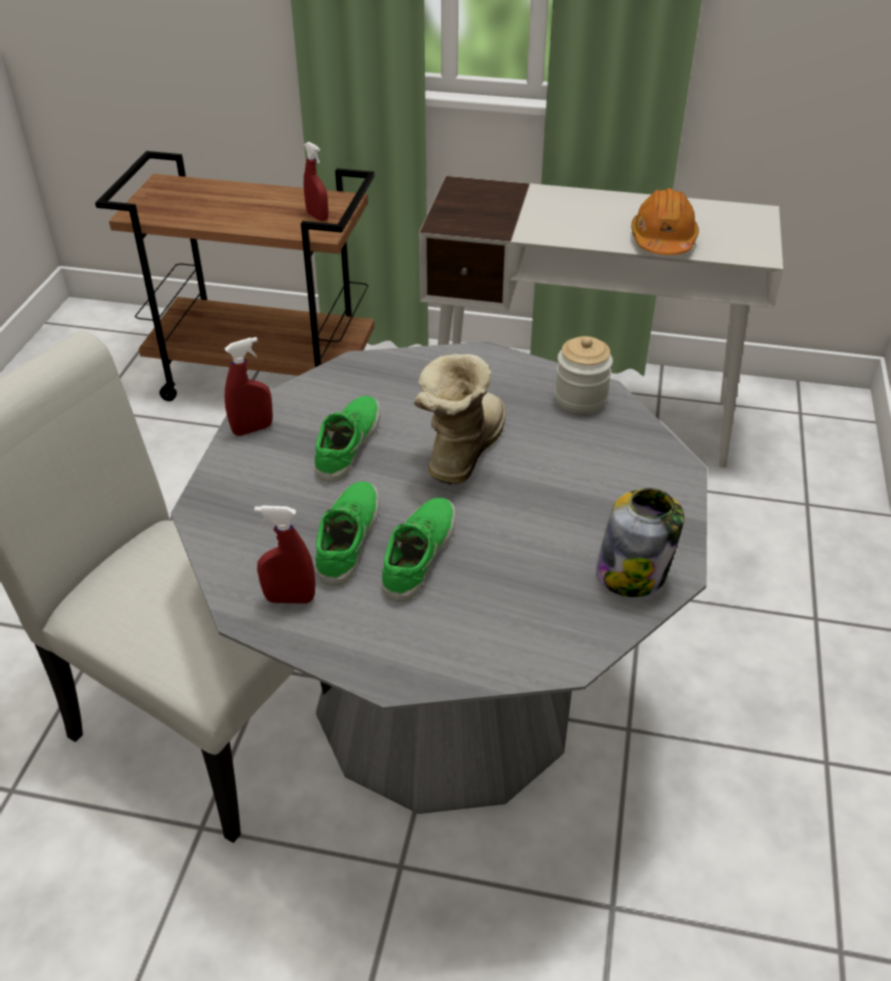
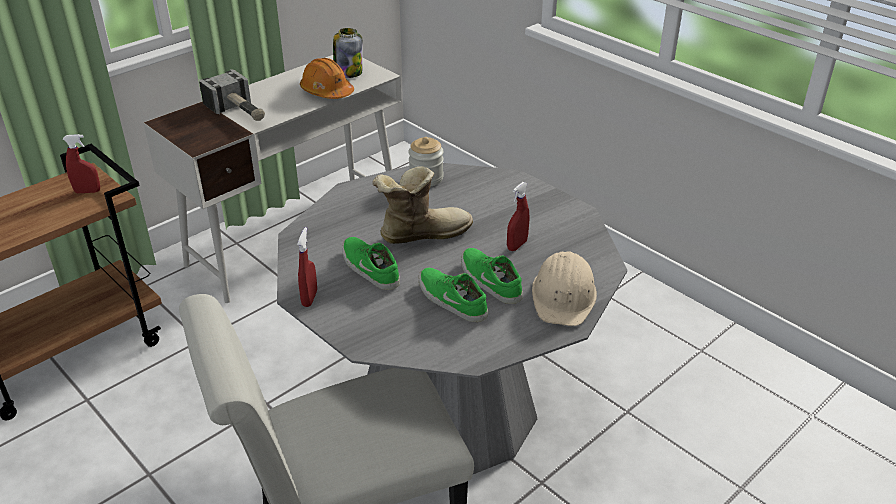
camera: 55 degrees left, 5 degrees down
red spray bottle [254,505,315,604] -> red spray bottle moved to [507,182,530,251]
boot [414,354,506,484] -> boot turned 105 degrees clockwise [372,166,473,244]
jar [596,488,684,597] -> jar moved to [333,28,363,78]
none -> hammer [199,69,265,121]
none -> beige hard hat [532,252,597,326]

